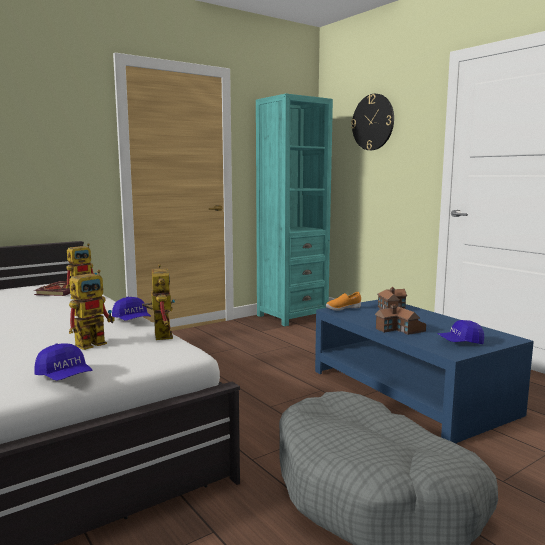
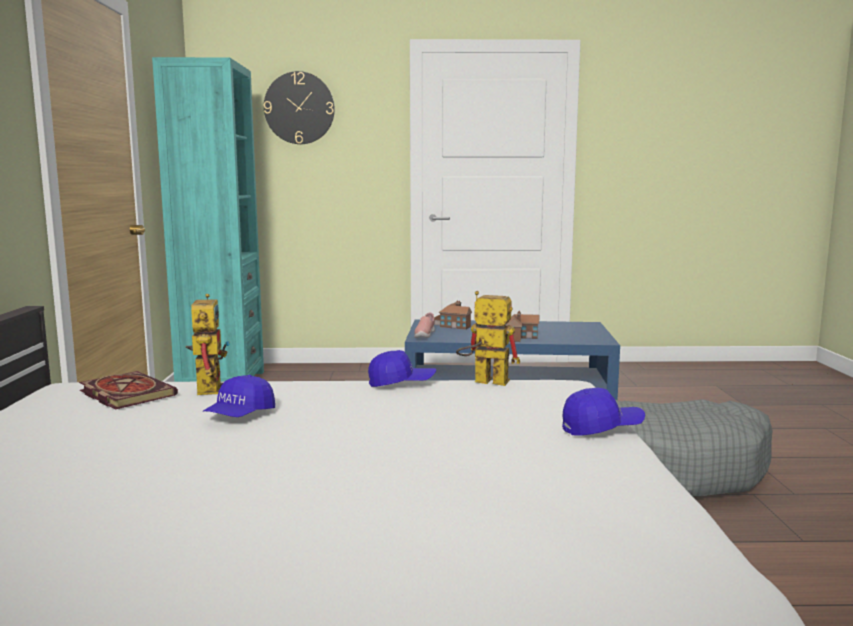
camera: 55 degrees left, 0 degrees up
toy robot [69,270,115,350] -> none
orange shoe [326,292,361,311] -> pink shoe [414,312,435,338]
blue cap [438,320,484,344] -> blue cap moved to [203,375,275,417]

